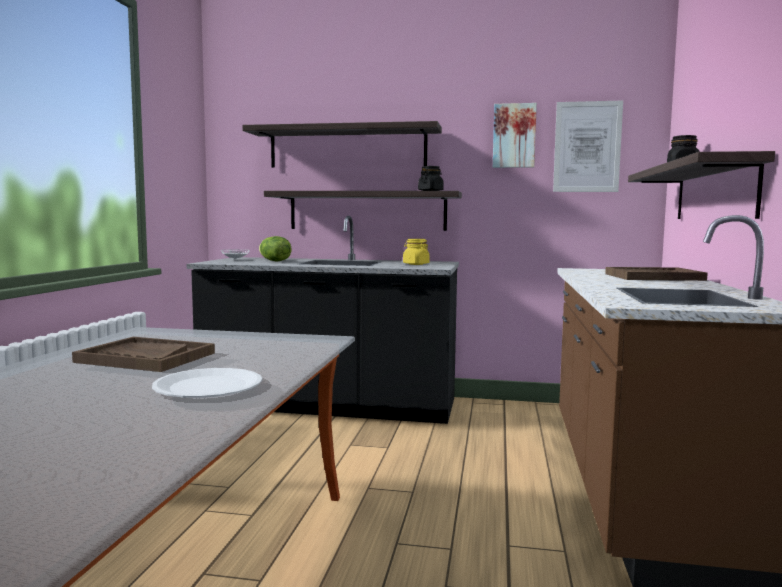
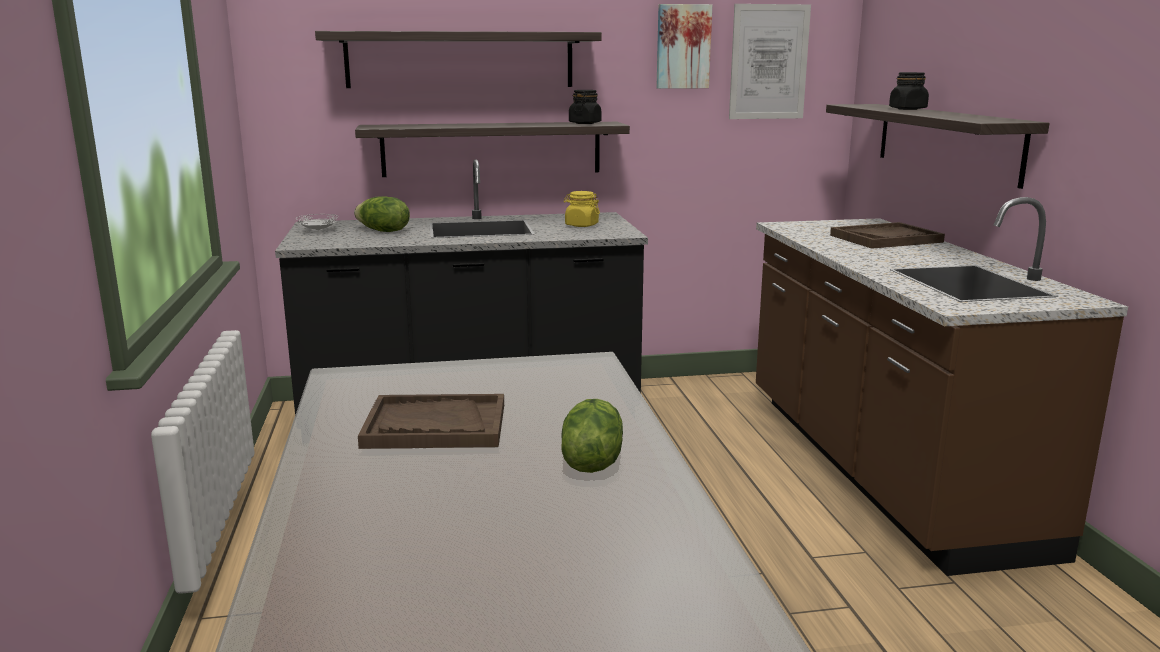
camera: 20 degrees left, 10 degrees up
white plate [152,368,262,398] -> lettuce [561,399,623,473]

